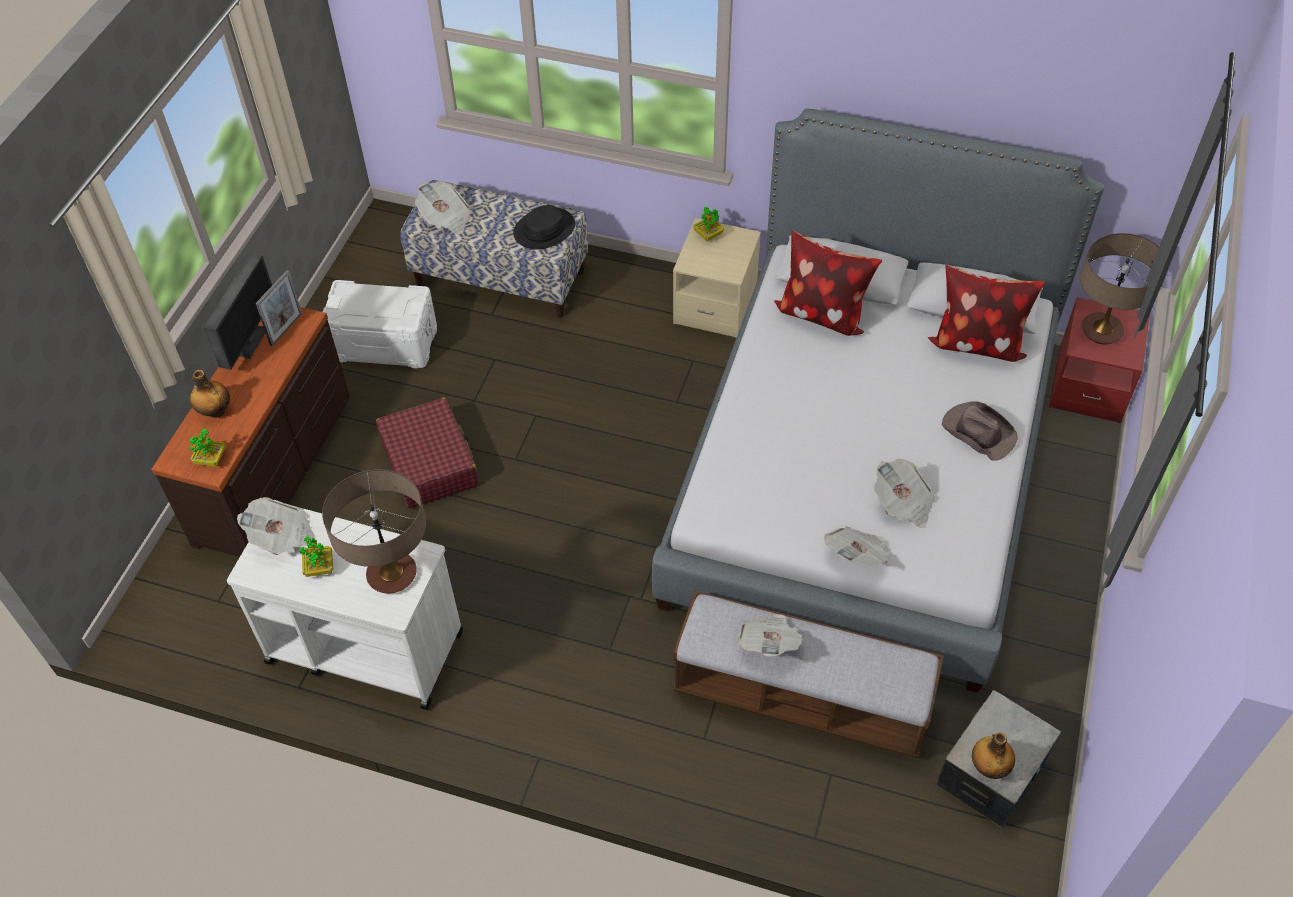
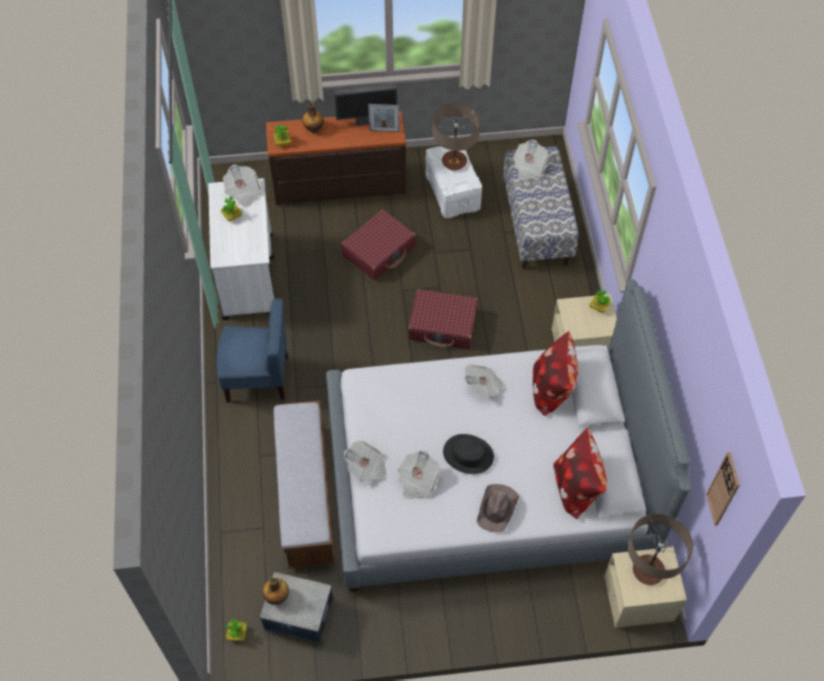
camera: 65 degrees right, 5 degrees up
table lamp [322,469,426,594] -> table lamp moved to [433,103,480,171]
black hat [513,205,575,250] -> black hat moved to [443,434,494,474]
newspaper [737,614,804,657] -> newspaper moved to [464,364,506,397]
red nightstand [1049,297,1150,423] -> beige nightstand [604,547,687,628]
none -> blue chair [216,298,288,402]
none -> potted plant [226,619,247,641]
none -> red suitcase [408,289,478,349]
none -> wall clock [706,452,740,526]

